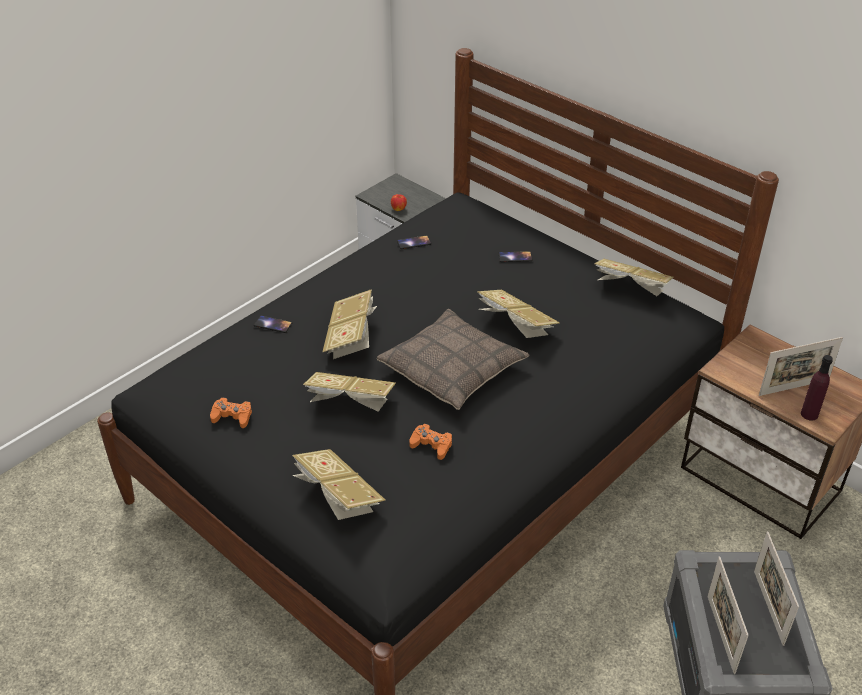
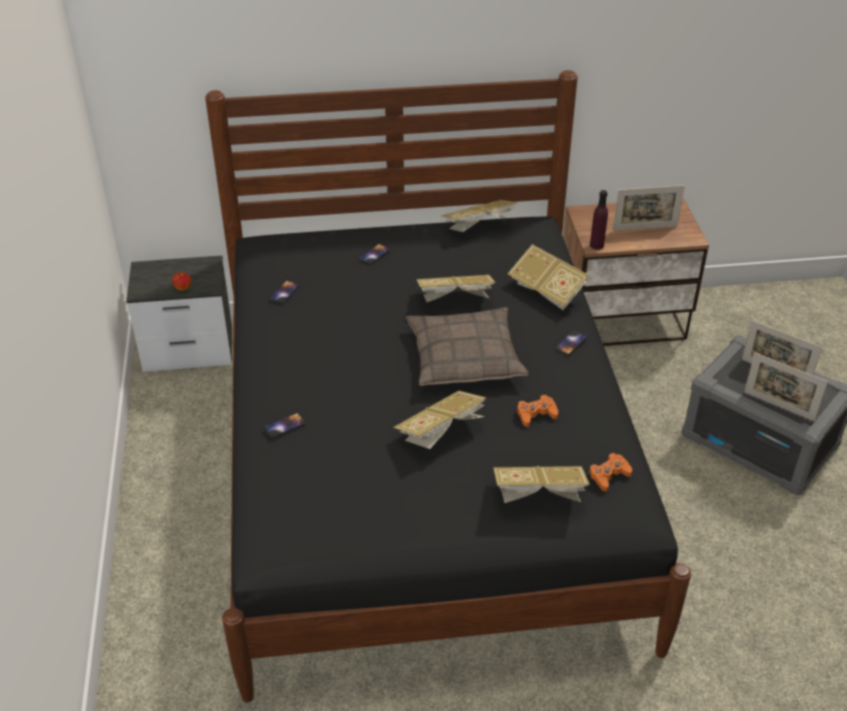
camera: 50 degrees left, 0 degrees up
orange game controller [210,398,252,428] -> orange game controller moved to [589,453,632,492]
book [323,289,377,359] -> book moved to [507,244,589,310]
picture frame [759,337,843,396] -> picture frame turned 60 degrees clockwise [613,185,685,231]
purple bottle [801,355,833,421] -> purple bottle moved to [590,190,608,250]
none -> phone [555,330,587,355]

